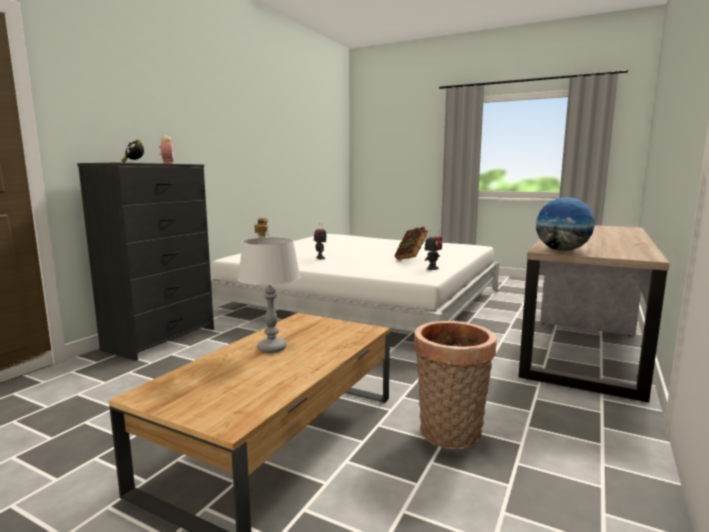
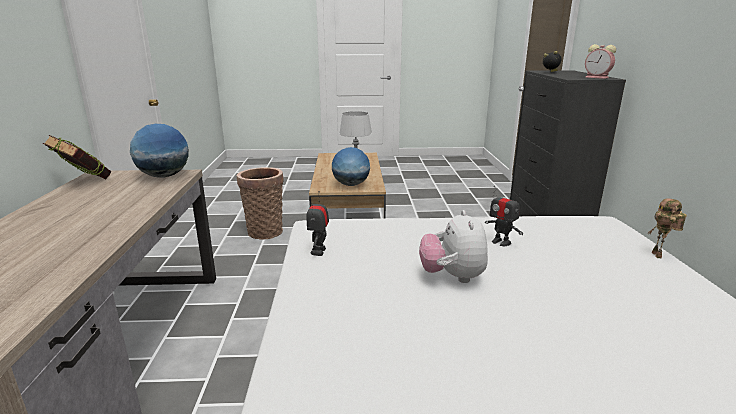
camera: 150 degrees right, 10 degrees up
book [395,227,428,260] -> book moved to [43,135,112,179]
none -> globe [332,147,370,186]
none -> plush toy [419,210,488,283]

